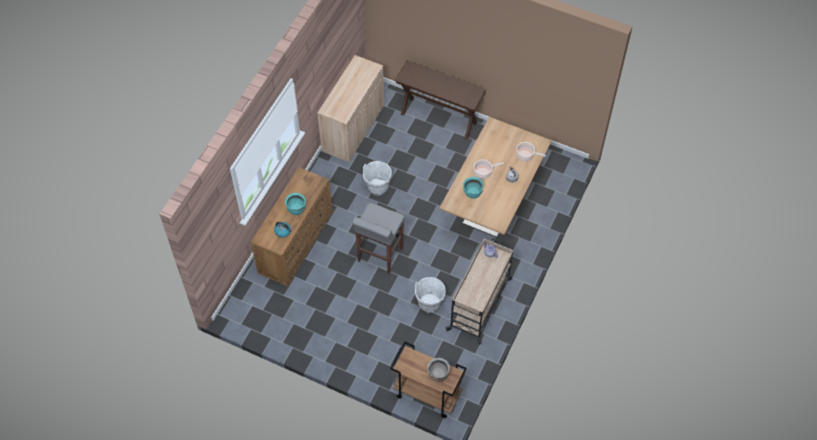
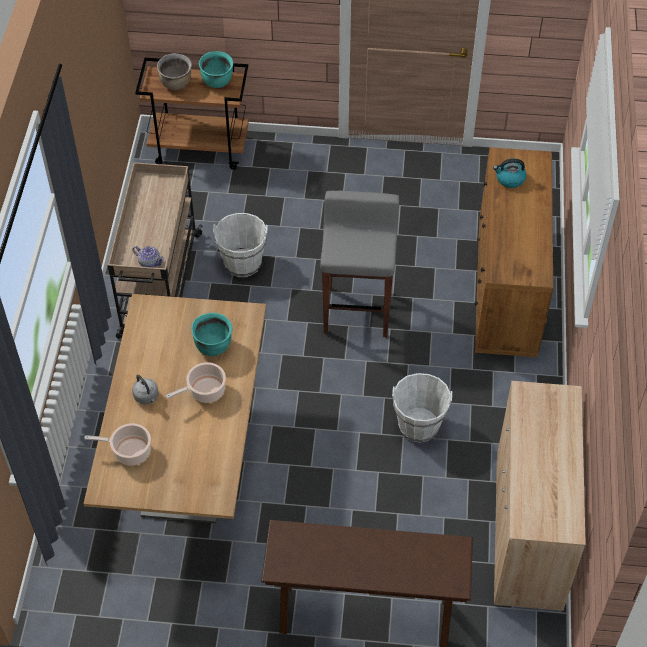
camera: 160 degrees right, 5 degrees down
turquoise cooking pot [285,193,306,215] -> turquoise cooking pot moved to [199,51,233,88]

